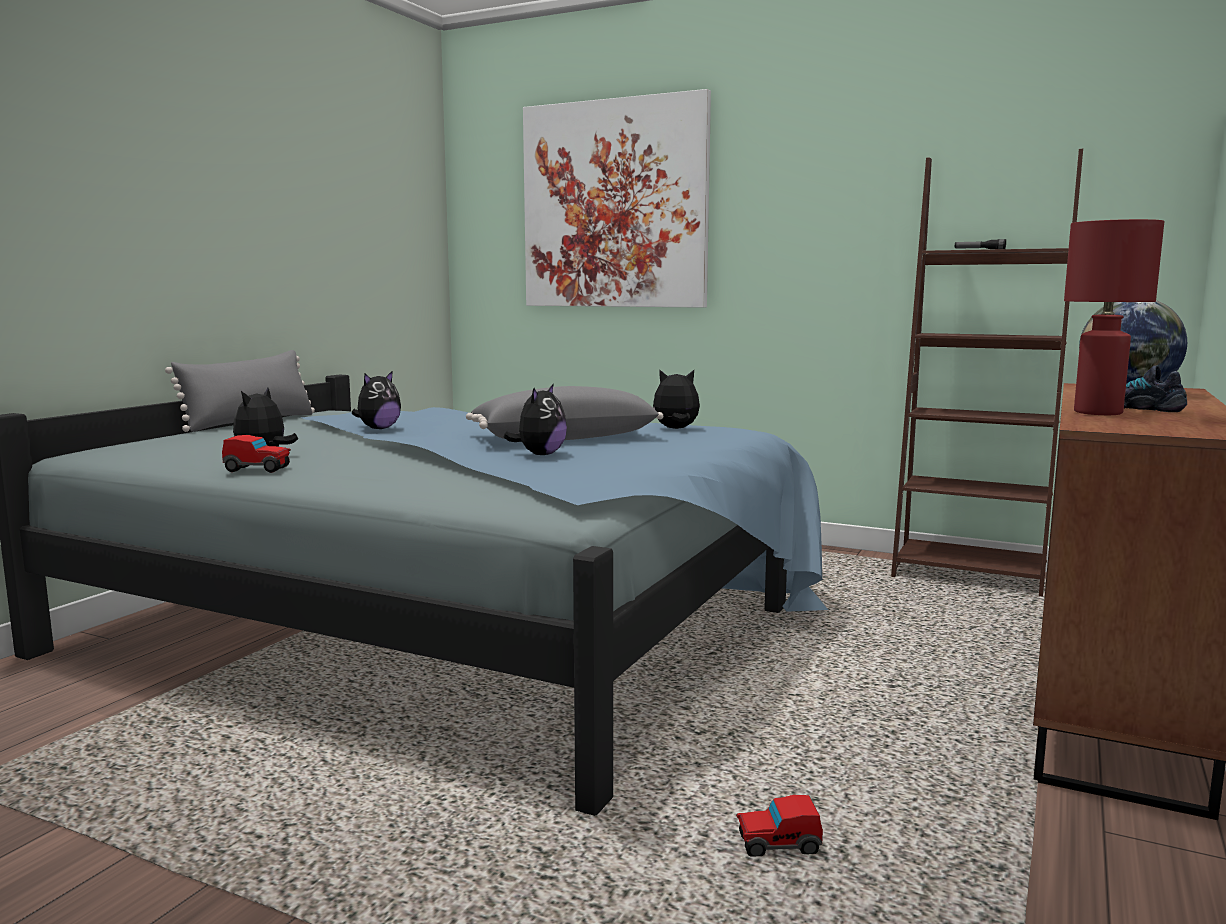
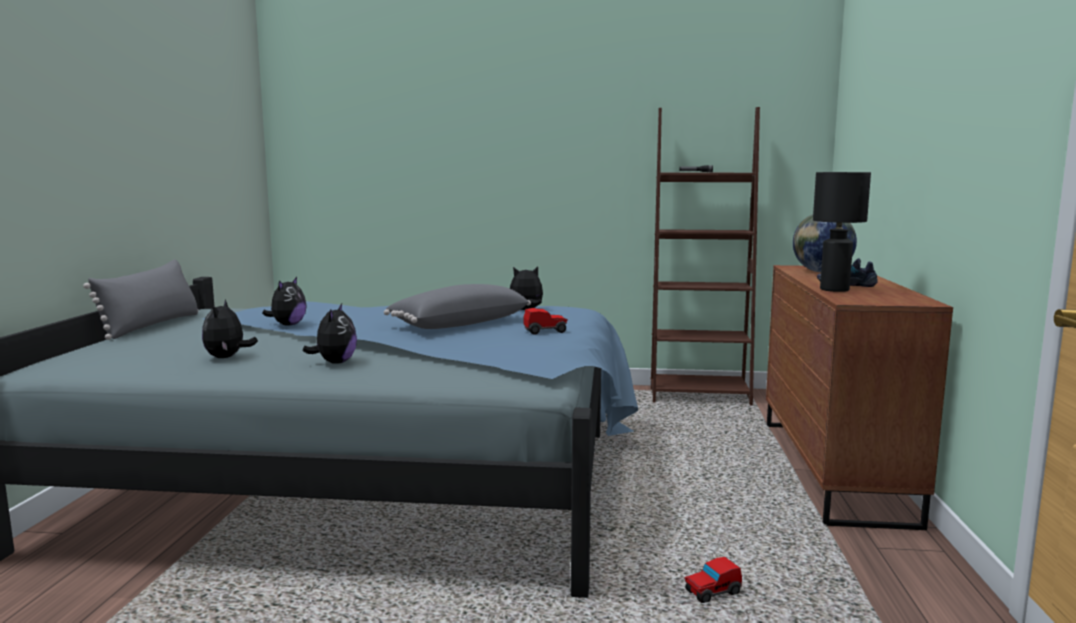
camera: 20 degrees left, 0 degrees up
toy car [222,435,291,473] -> toy car moved to [524,308,568,335]
plush toy [503,383,567,455] -> plush toy moved to [303,304,357,364]
picture [523,89,711,308] -> none
red table lamp [1064,219,1164,415] -> black table lamp [813,172,871,292]

